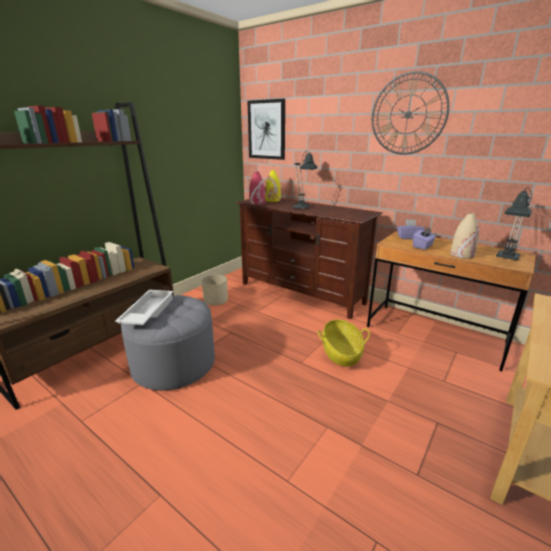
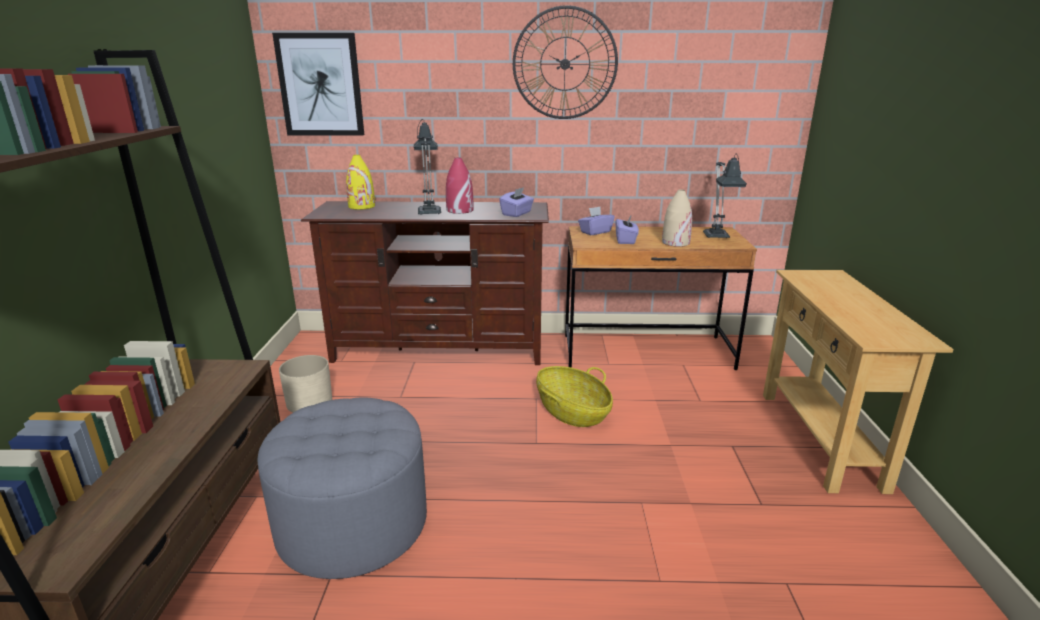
camera: 35 degrees left, 0 degrees up
white tray [115,290,173,325] -> none
red vase [249,171,265,204] -> red vase moved to [446,157,474,214]
none -> purple tissue box [499,187,534,217]

